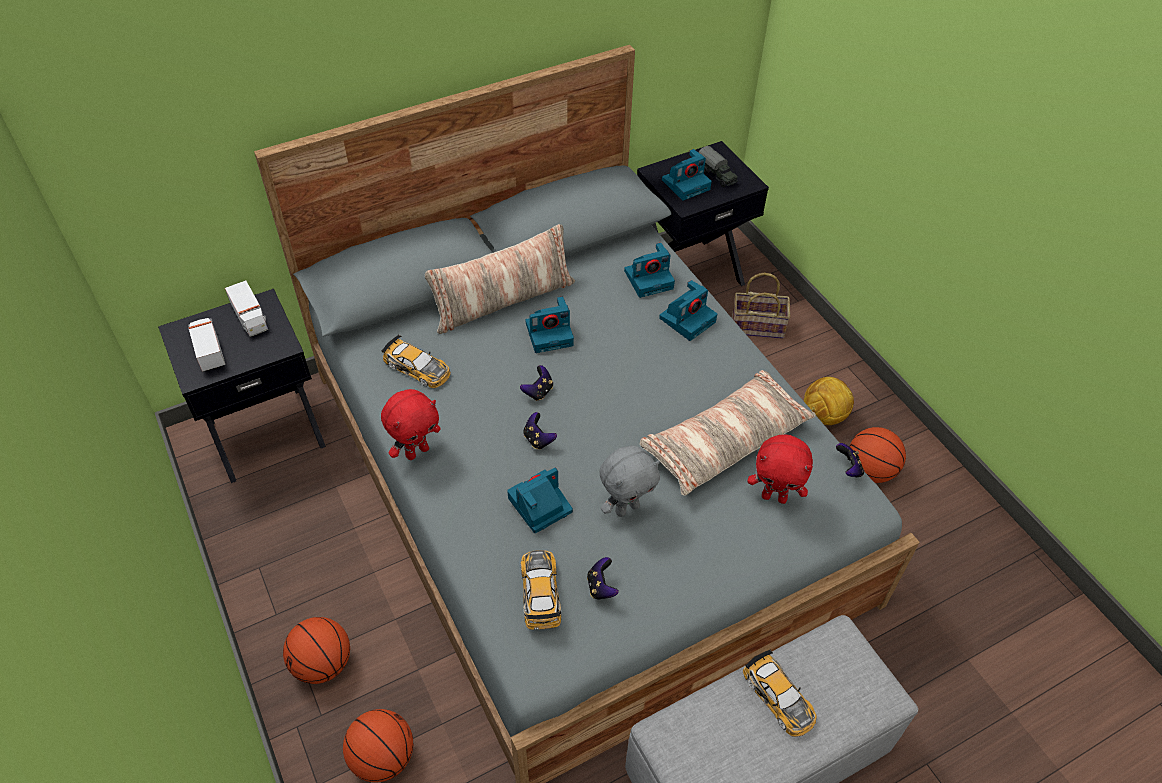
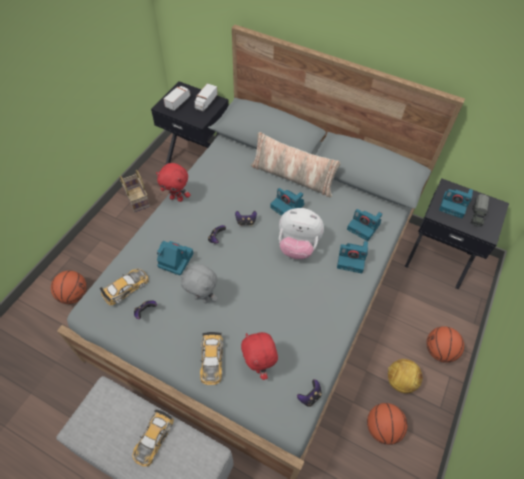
camera: 55 degrees right, 5 degrees up
basketball [283,617,350,684] -> basketball moved to [426,326,464,363]
toy car [381,334,451,388] -> toy car moved to [200,332,223,385]
pillow [640,370,816,495] -> none
basket [732,273,790,339] -> basket moved to [120,170,150,212]
none -> plush toy [279,208,324,259]

